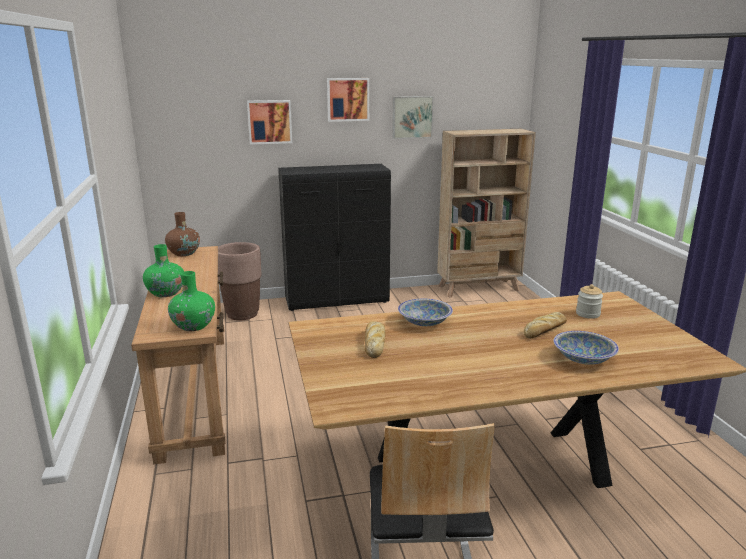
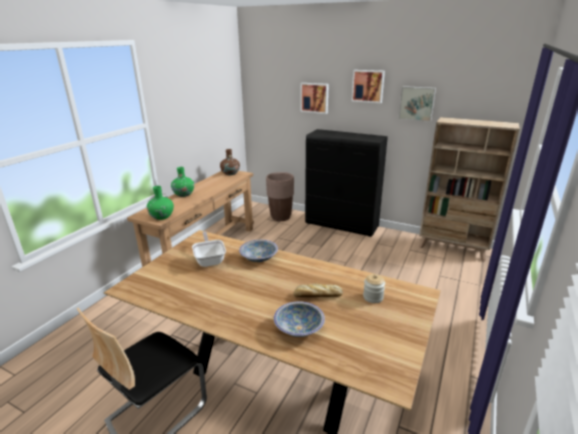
camera: 40 degrees right, 5 degrees up
bread [365,321,385,358] -> frying pan [192,232,226,267]

